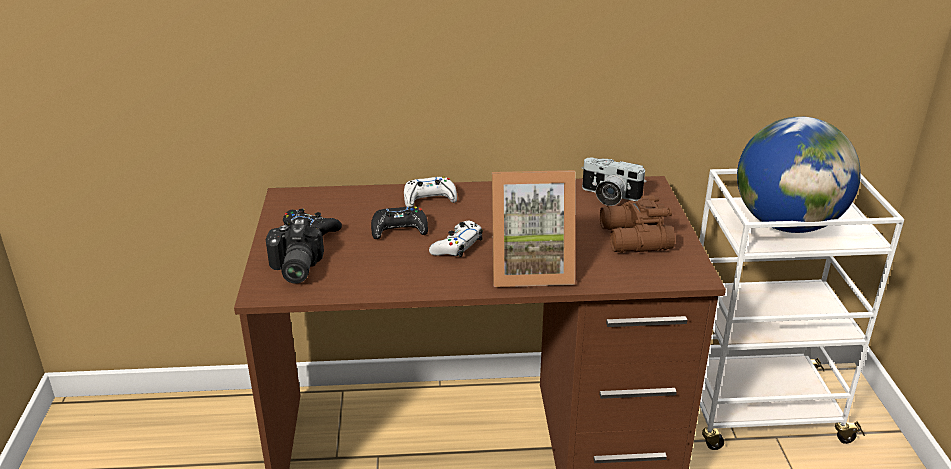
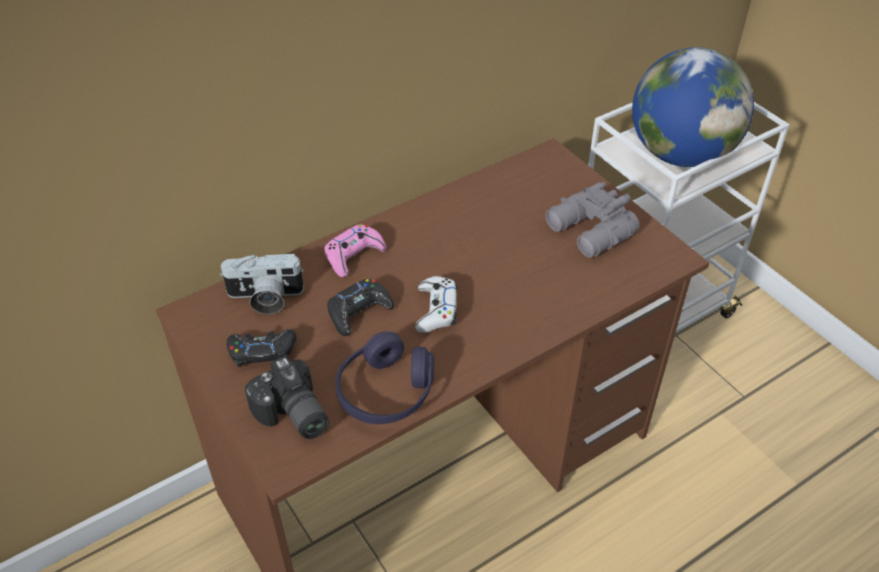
camera: 30 degrees left, 15 degrees up
white game controller [404,177,457,207] -> pink game controller [324,224,387,277]
picture frame [492,170,575,287] -> none
camera [582,158,646,206] -> camera moved to [220,253,304,314]
brown binoculars [600,195,675,253] -> grey binoculars [546,182,639,258]
none -> purple headphones [335,332,434,424]

